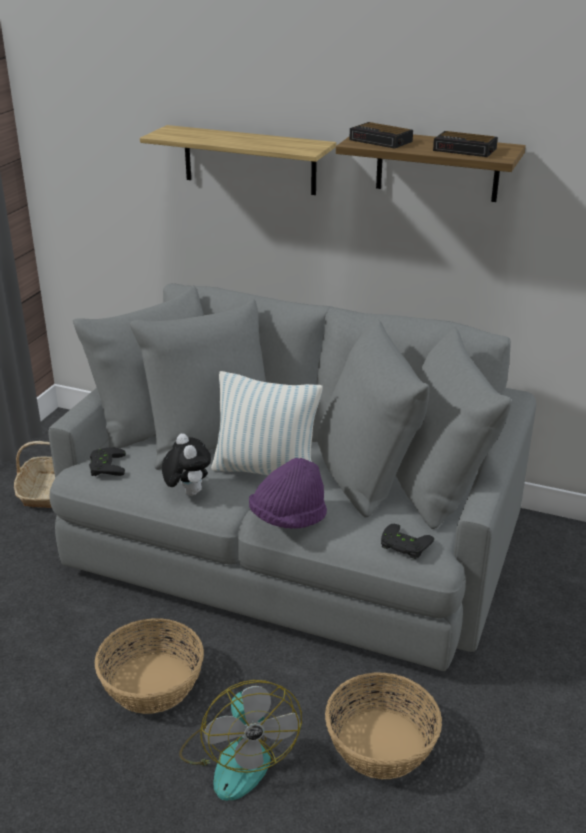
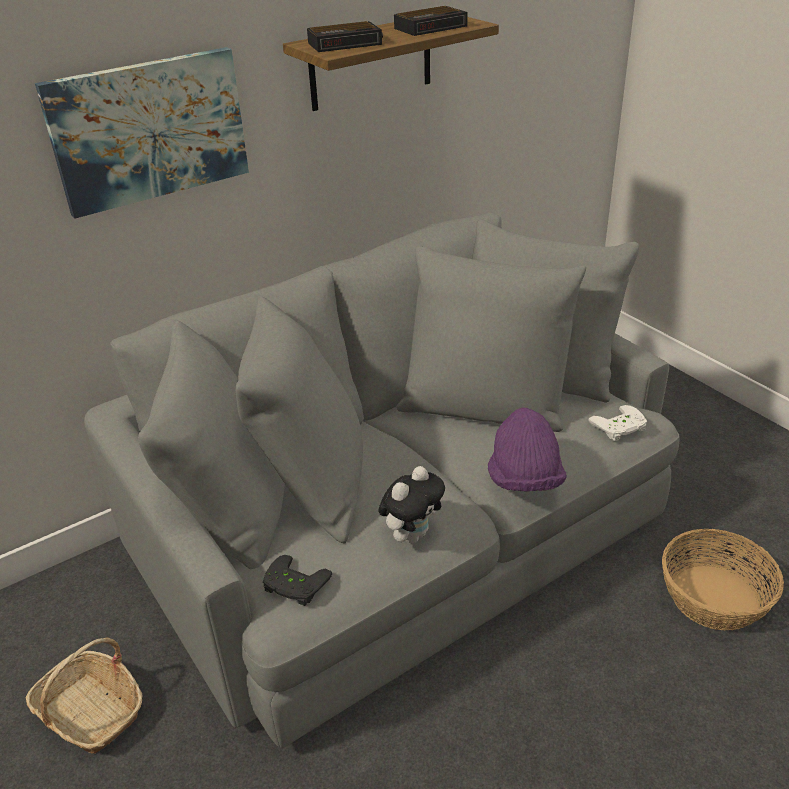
camera: 55 degrees left, 5 degrees up
basket [95,618,204,714] -> none
shelf [140,125,336,195] -> picture [35,47,249,218]
plush toy [162,433,211,496] -> plush toy turned 120 degrees clockwise [379,466,445,543]
fan [179,680,302,801] -> none
pillow [211,371,323,476] -> none
black game controller [381,524,434,559] -> white game controller [588,405,647,441]

